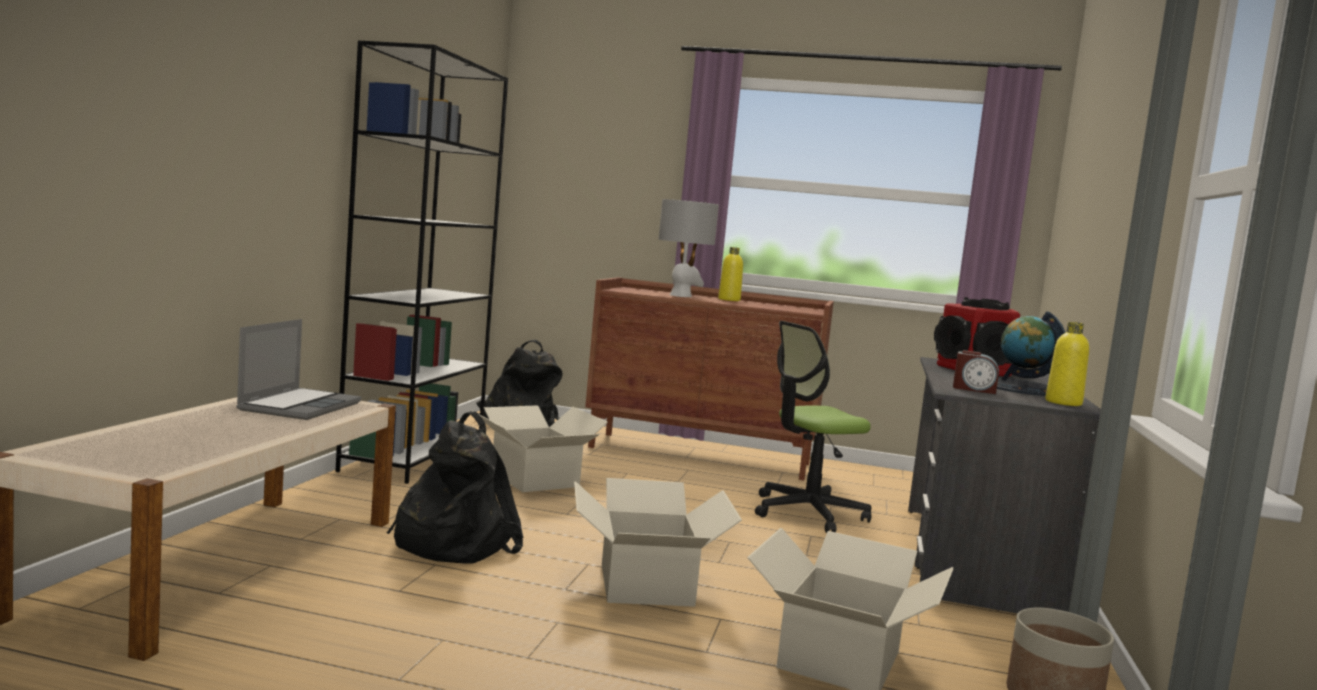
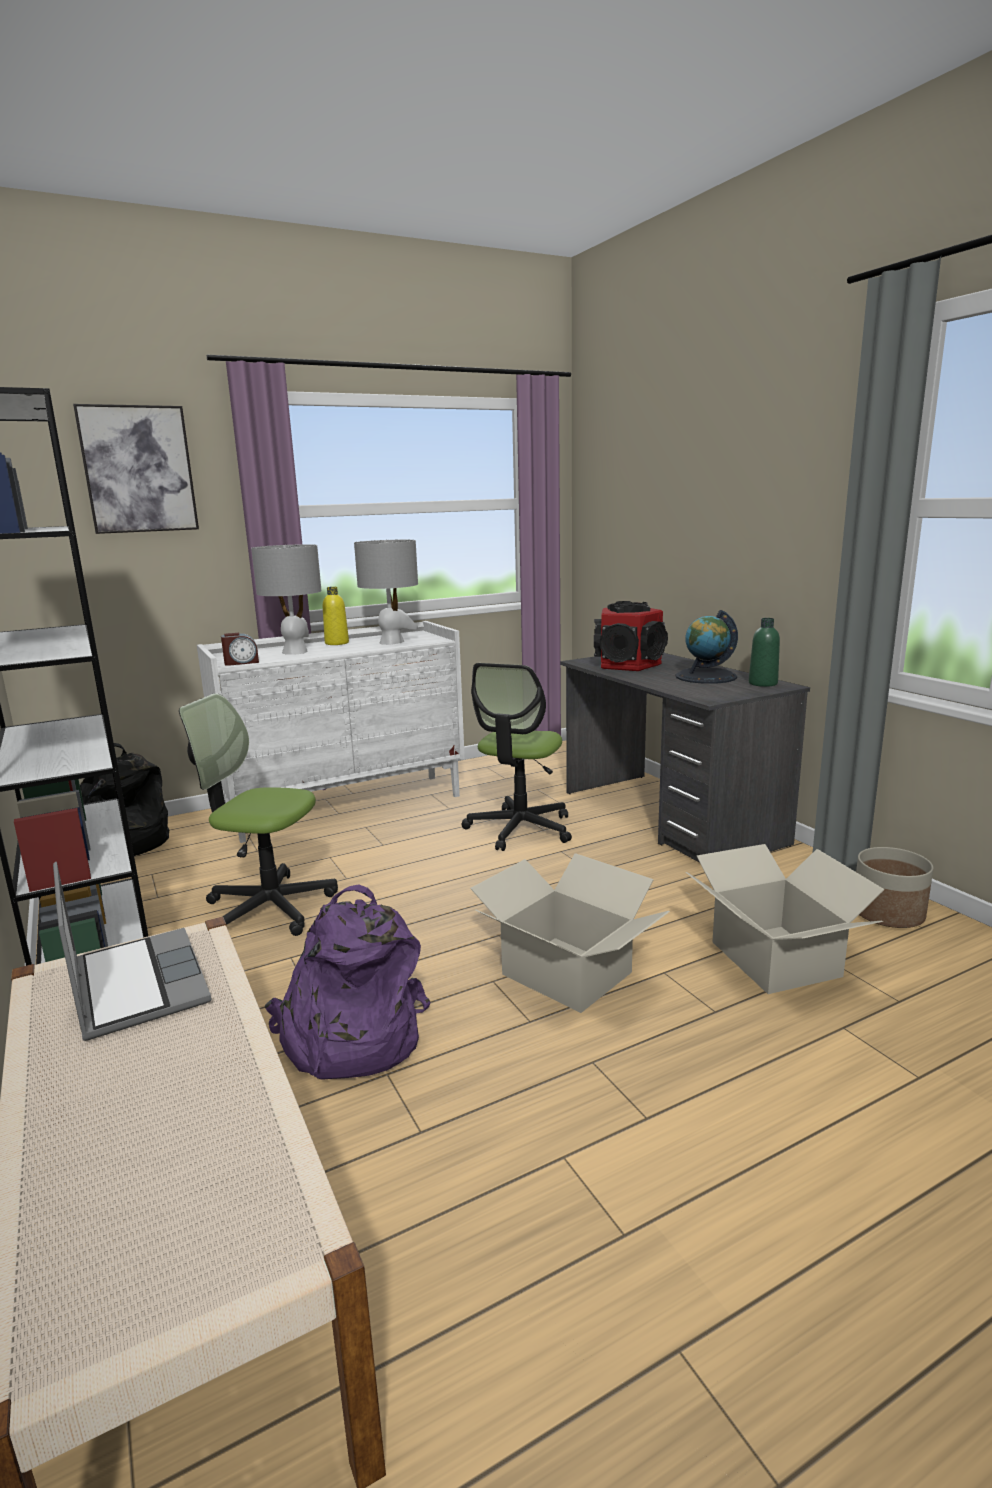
camera: 40 degrees left, 10 degrees up
black backpack [387,411,524,563] -> purple backpack [265,885,430,1080]
cardboard box [479,405,608,492] -> office chair [179,693,338,936]
brown cabinet [585,277,834,480] -> white cabinet [197,621,465,843]
alarm clock [953,350,999,394] -> alarm clock moved to [221,633,259,666]
yellow bottle [1045,322,1089,406] -> green bottle [749,618,780,687]
none -> picture [73,404,199,534]
none -> grey table lamp [354,540,418,645]

